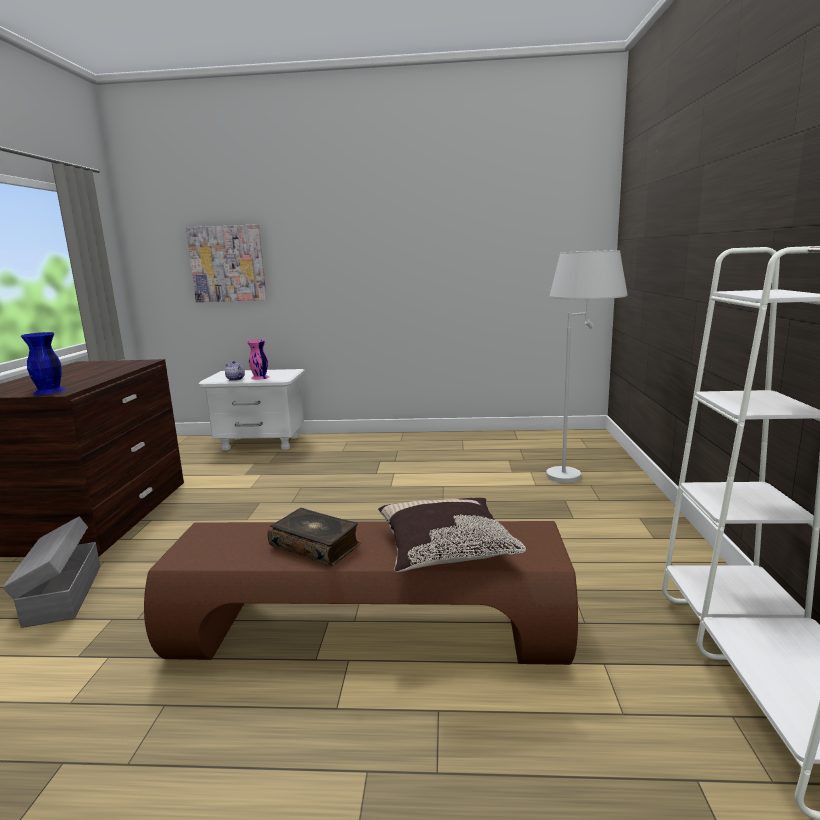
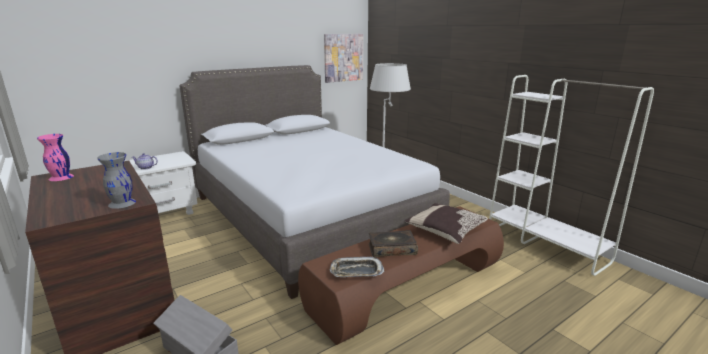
camera: 40 degrees left, 5 degrees up
blue vase [21,332,66,395] -> grey vase [97,152,136,209]
picture [186,224,267,302] -> picture moved to [324,34,363,83]
pink vase [247,340,269,380] -> pink vase moved to [37,134,74,181]
none -> grey bed [179,65,450,299]
none -> tray [330,257,384,277]

